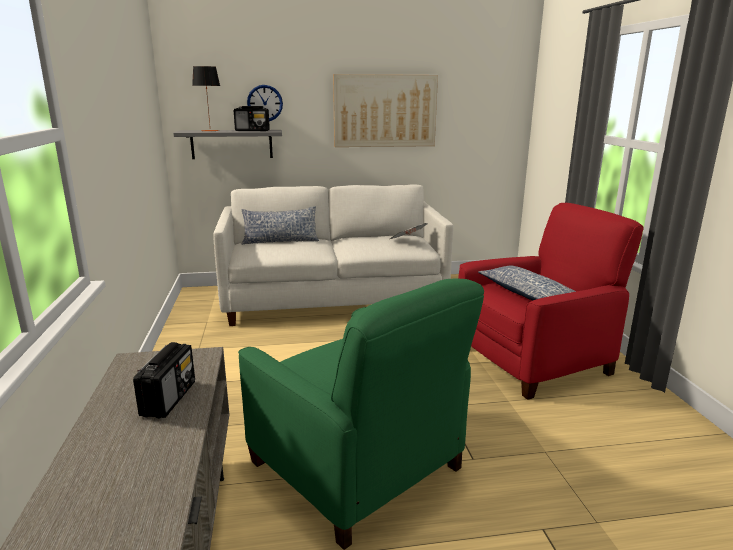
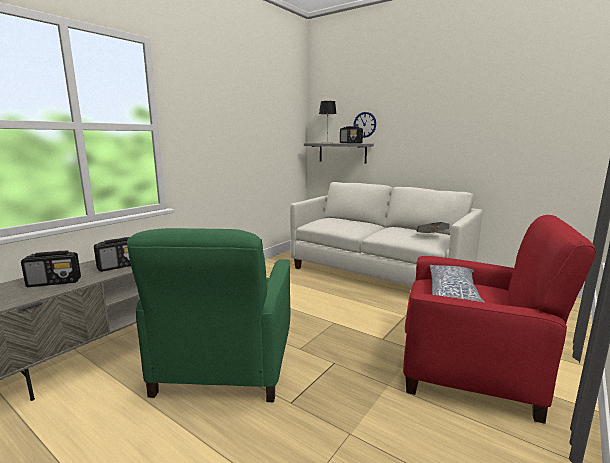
camera: 45 degrees right, 5 degrees down
pillow [242,206,319,244] -> none
picture [333,74,438,147] -> none
none -> radio [21,251,81,287]

